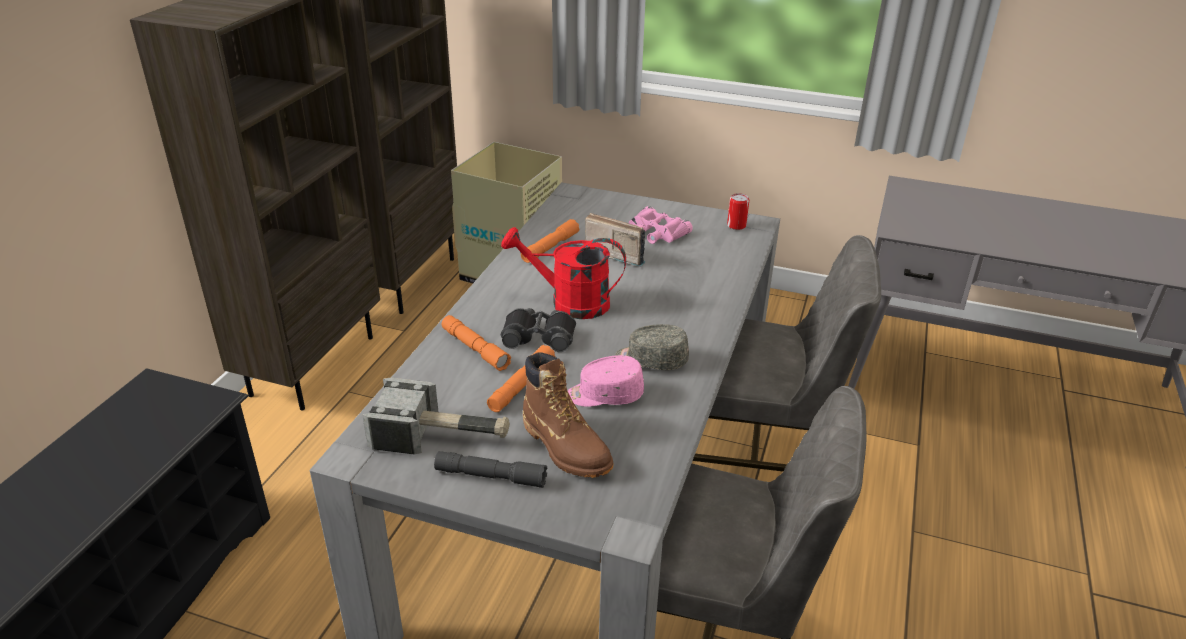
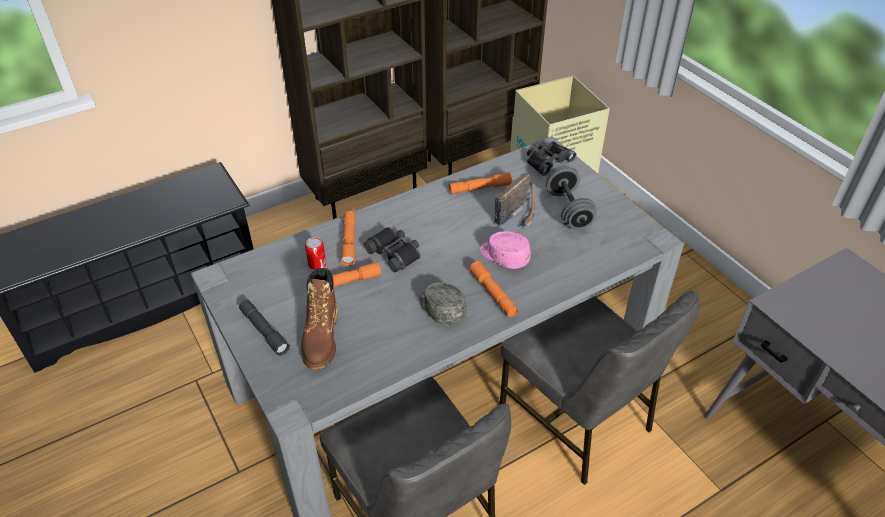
camera: 40 degrees right, 10 degrees up
hammer [362,378,510,454] -> none
red watering can [501,227,626,319] -> none
pink cap [568,355,644,407] -> pink cap moved to [480,231,530,269]
radio [585,213,645,267] -> radio turned 60 degrees clockwise [494,173,535,229]
pink binoculars [629,206,693,244] -> grey dumbbell [546,166,597,230]
can [727,193,749,230] -> can moved to [305,237,326,270]
none -> orange flashlight [469,261,518,317]
none -> black binoculars [527,141,576,176]

